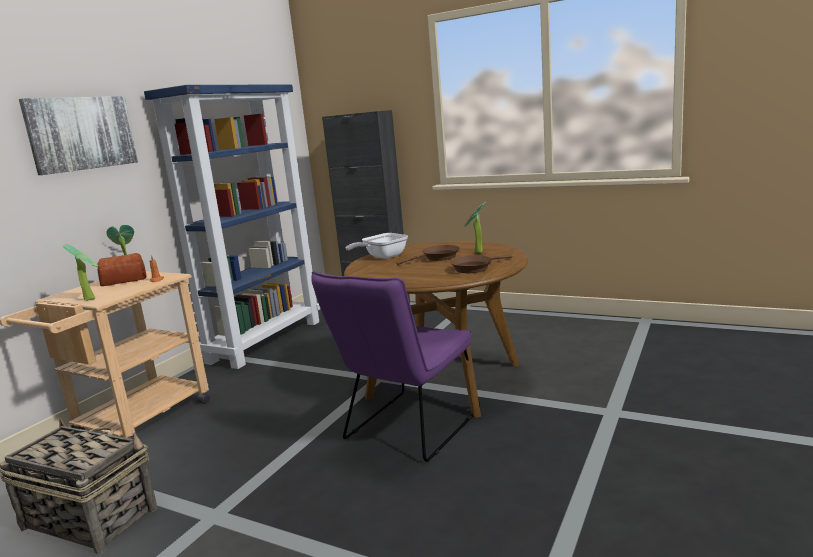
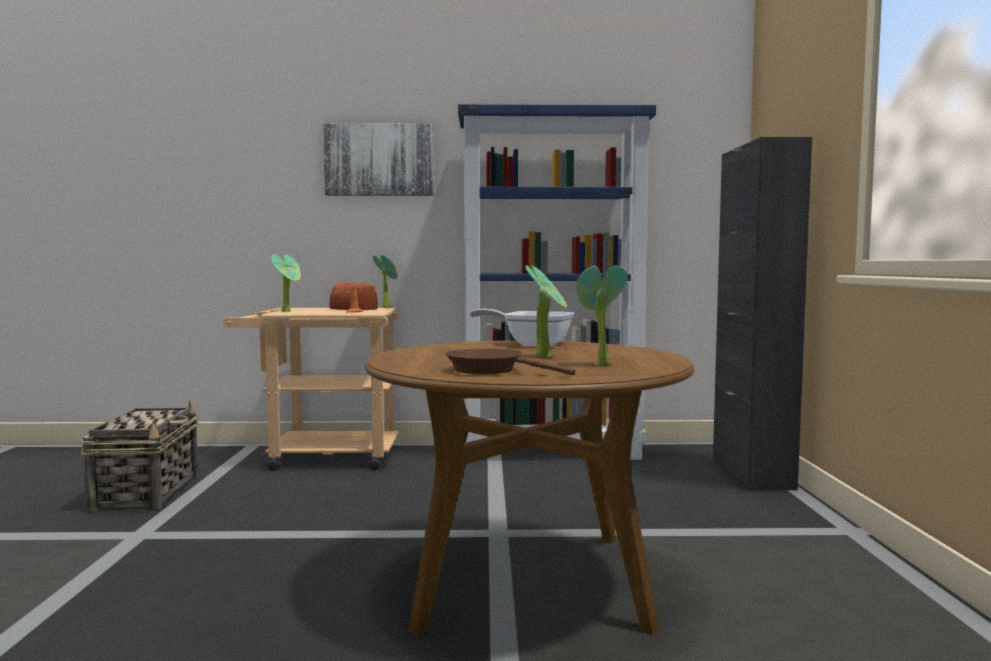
camera: 60 degrees right, 10 degrees down
purple chair [311,271,480,462] -> none
brown frying pan [396,245,460,265] -> potted plant [525,265,567,358]

